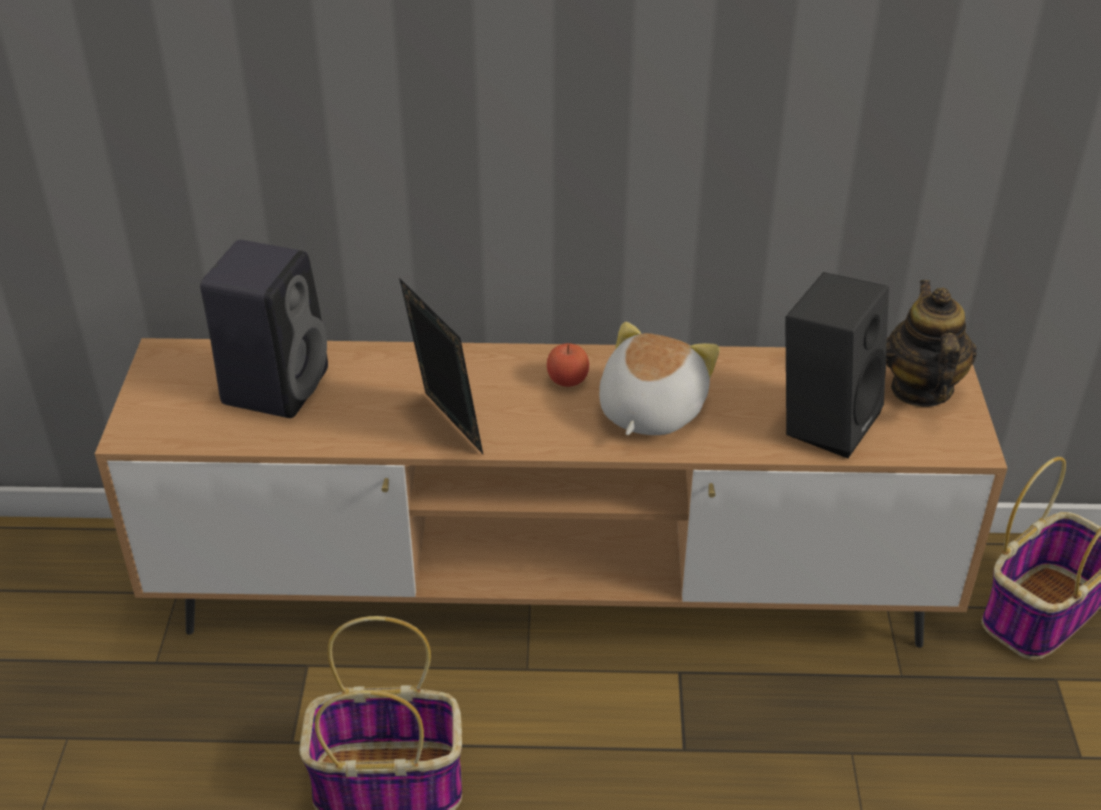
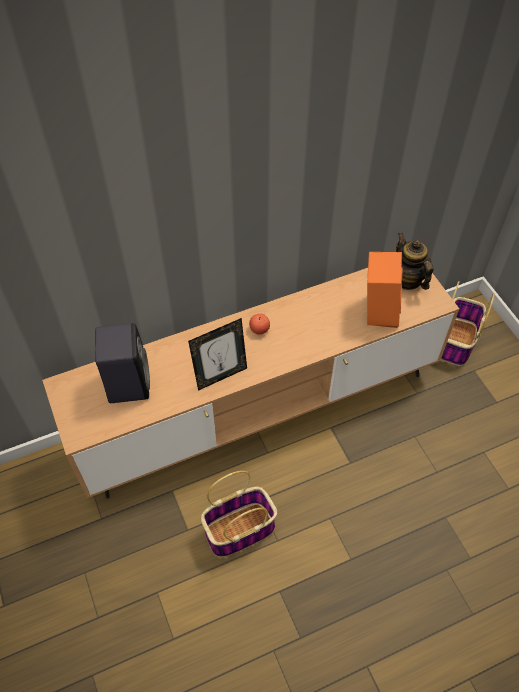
camera: 25 degrees left, 15 degrees up
picture frame [399,278,483,454] -> picture frame turned 120 degrees clockwise [188,318,247,391]
plush toy [599,322,720,435] -> none
black speaker [786,272,889,458] -> orange speaker [367,252,402,328]

